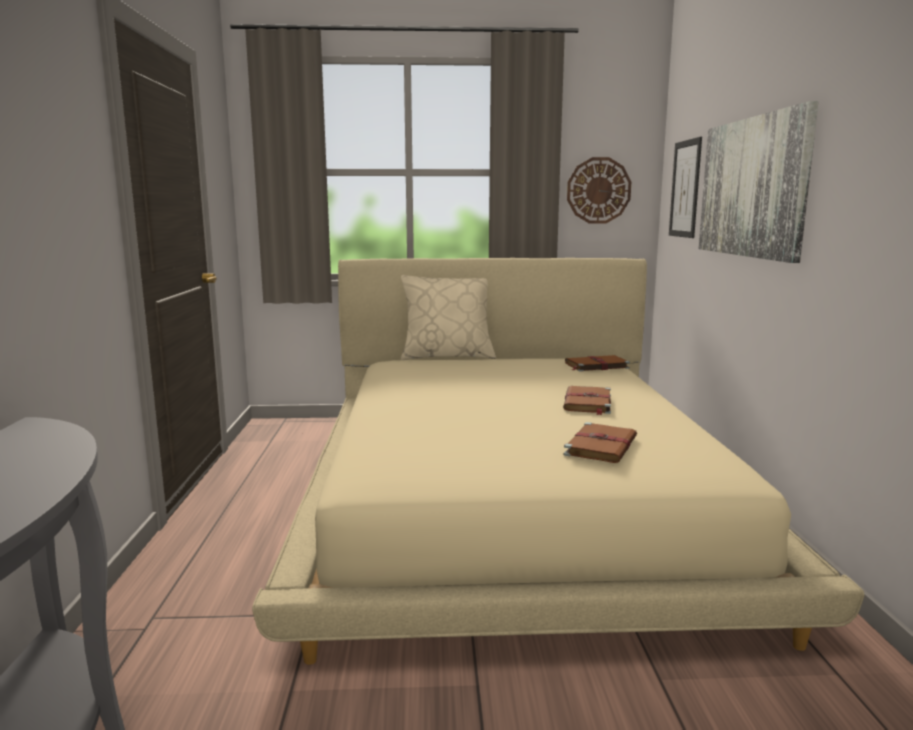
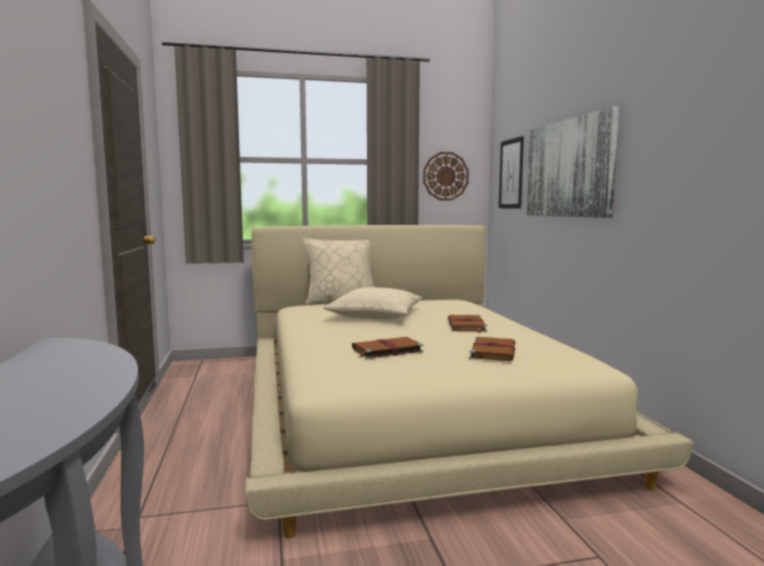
camera: 10 degrees left, 5 degrees down
brown book [565,355,630,372] -> brown book moved to [352,337,424,359]
none -> beige pillow [324,287,422,320]

